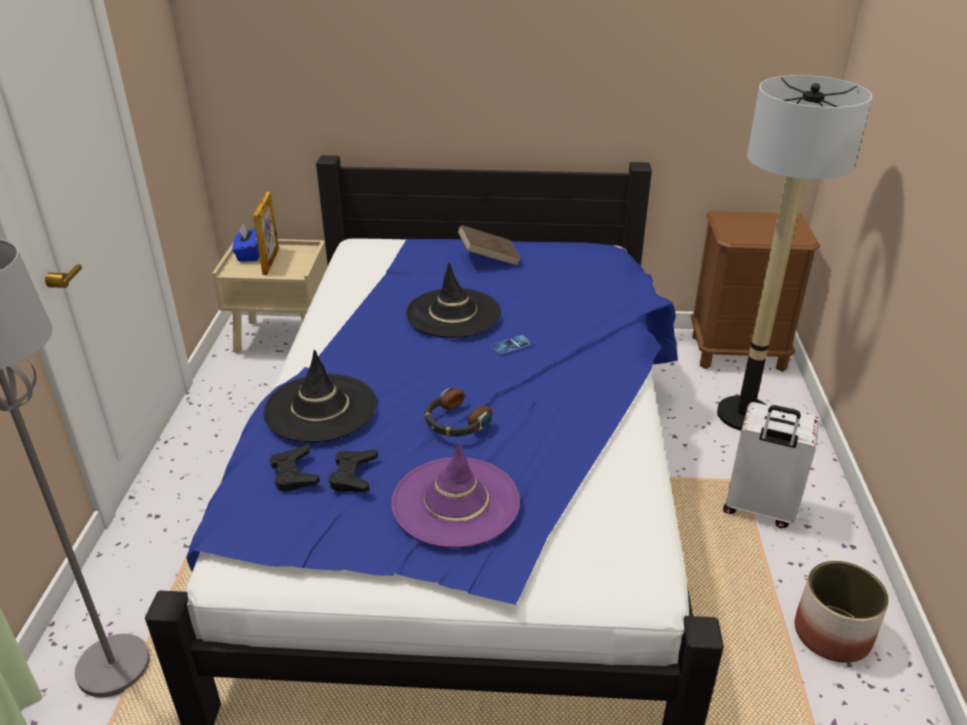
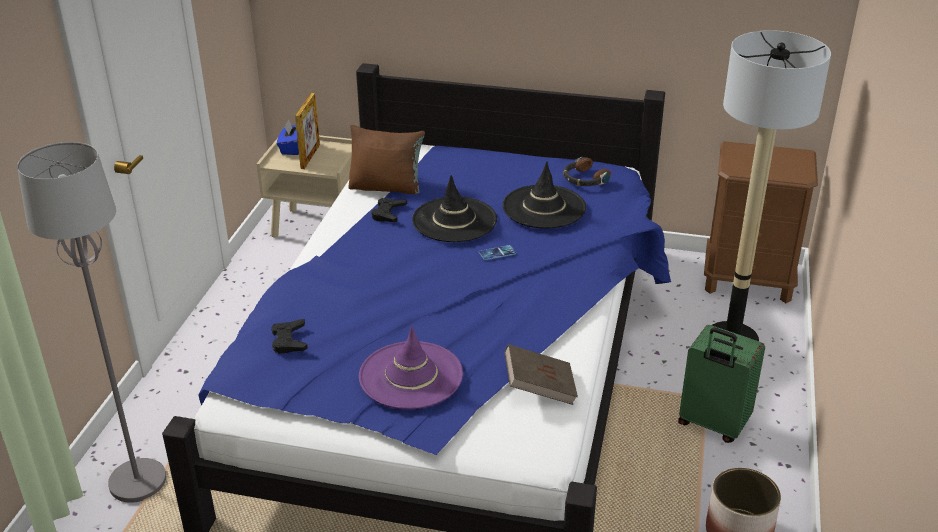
camera: 10 degrees right, 0 degrees up
black hat [263,350,377,443] -> black hat moved to [502,161,586,229]
black game controller [328,450,378,492] -> black game controller moved to [371,198,407,222]
headphones [425,388,492,437] -> headphones moved to [563,157,611,186]
brown book [458,225,521,266] -> brown book moved to [504,344,578,405]
white suitcase [723,402,820,528] -> green suitcase [678,325,765,443]
none -> brown pillow [348,125,425,194]

